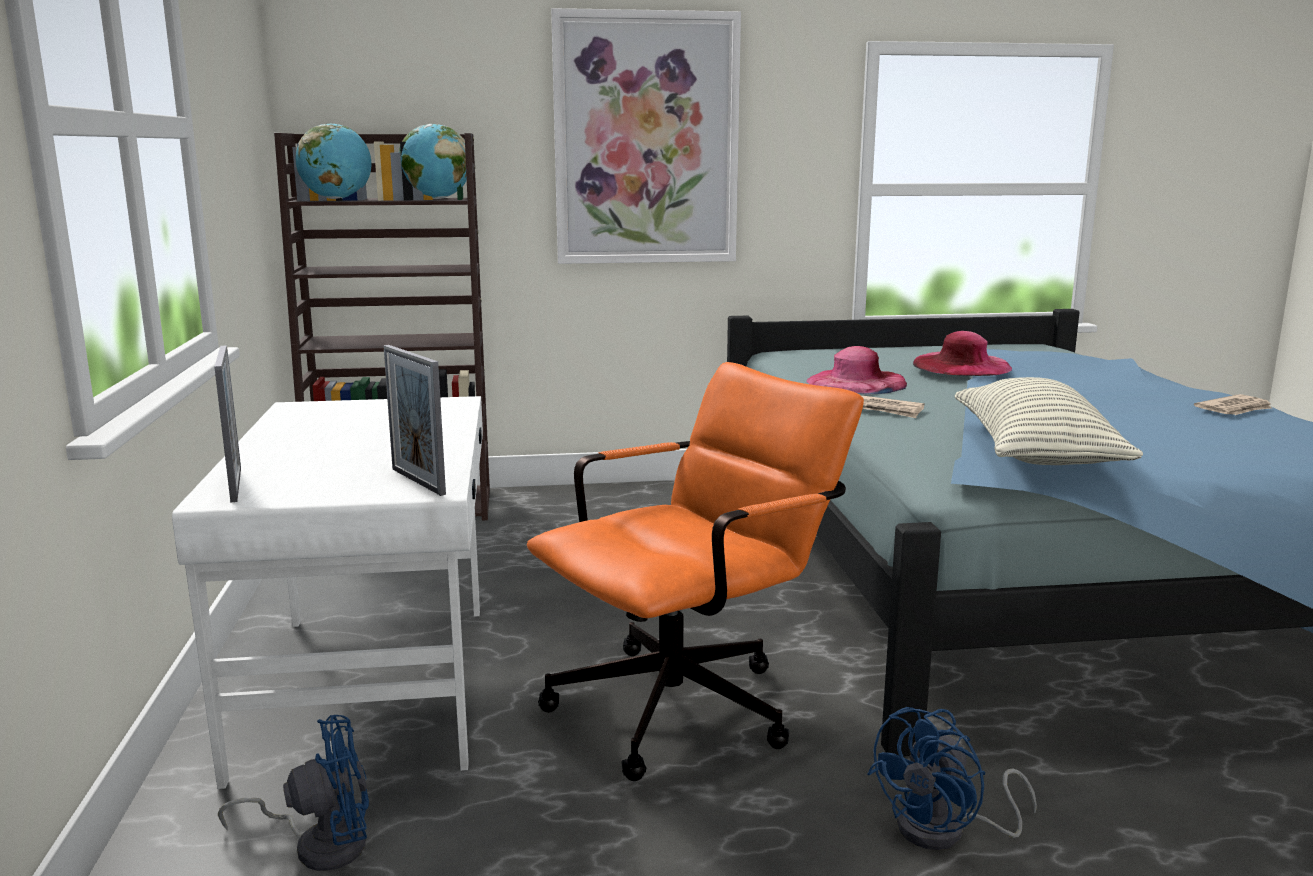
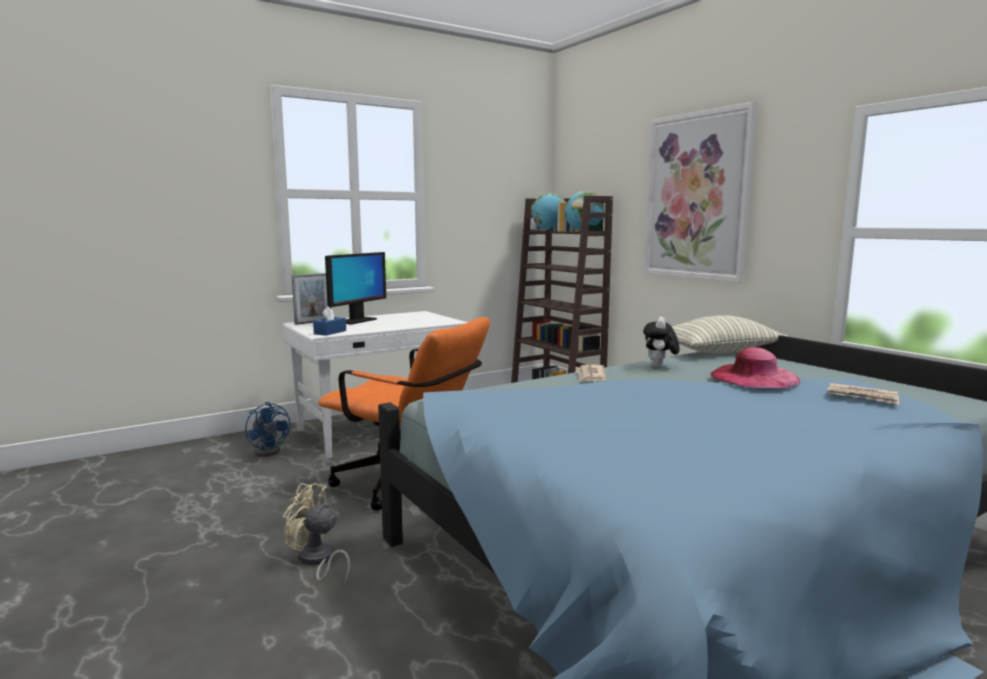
camera: 65 degrees right, 5 degrees down
picture frame [384,345,446,496] -> blue tissue box [313,307,346,336]
pink hat [806,346,907,394] -> plush toy [643,316,680,367]
blue fan [867,707,1037,850] -> beige fan [283,483,350,585]
pillow [955,377,1143,465] -> pillow moved to [672,315,789,354]
newspaper [1194,394,1272,415] -> newspaper moved to [827,383,899,405]
none -> monitor [325,252,386,325]

